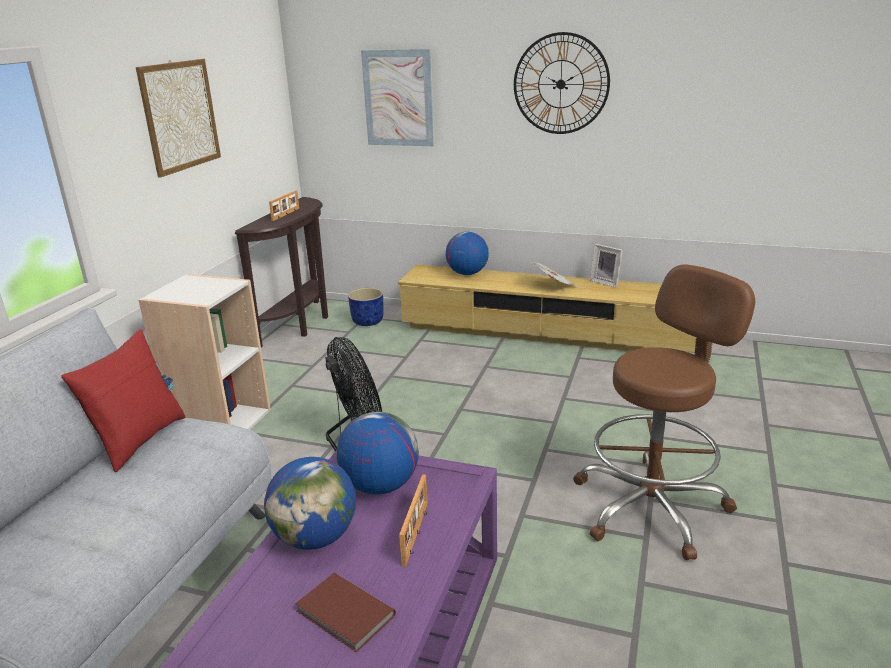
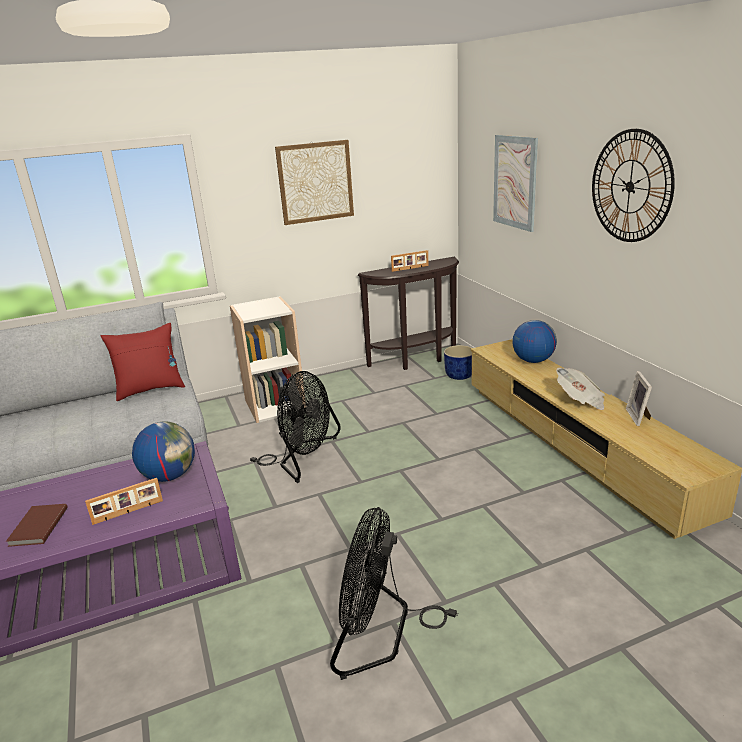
camera: 50 degrees right, 0 degrees up
globe [264,457,356,550] -> none
brown stool [573,264,755,560] -> black fan [330,507,458,680]

